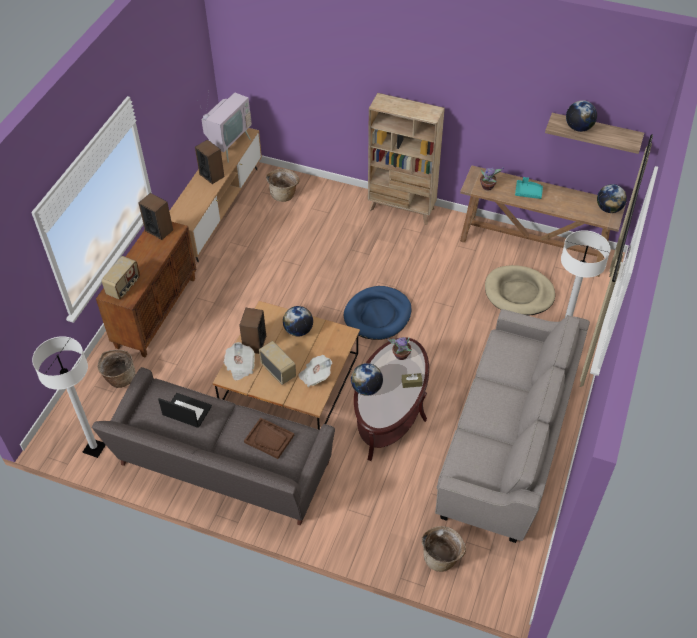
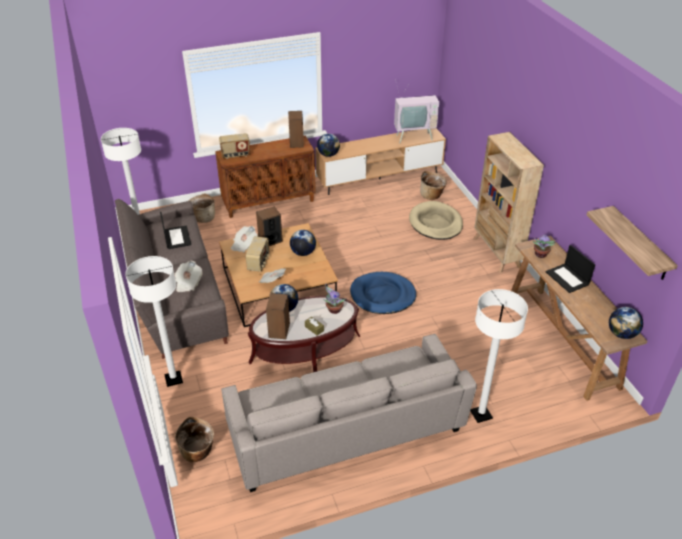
camera: 50 degrees right, 10 degrees down
speaker [195,139,225,184] -> speaker moved to [266,293,290,339]
brown tray [244,418,294,459] -> newspaper [175,261,203,292]
beige dog bed [485,265,555,316] -> beige dog bed moved to [409,201,463,240]
turquoise tray [515,177,543,199] -> laptop [545,245,595,293]
globe [566,100,597,132] -> globe moved to [317,134,340,157]
none -> white floor lamp [125,256,183,387]

